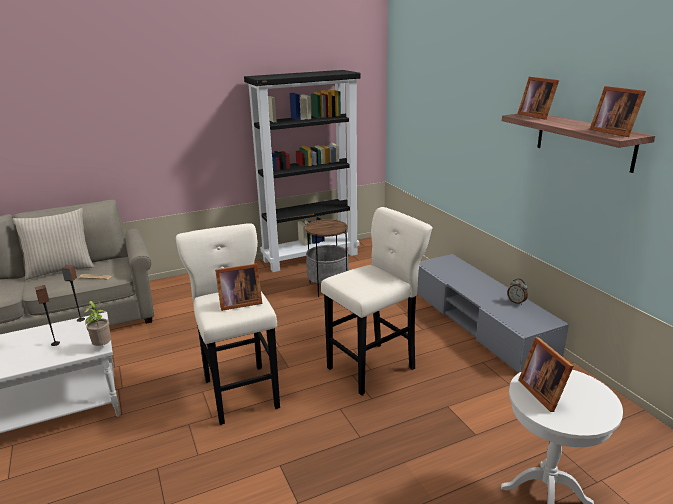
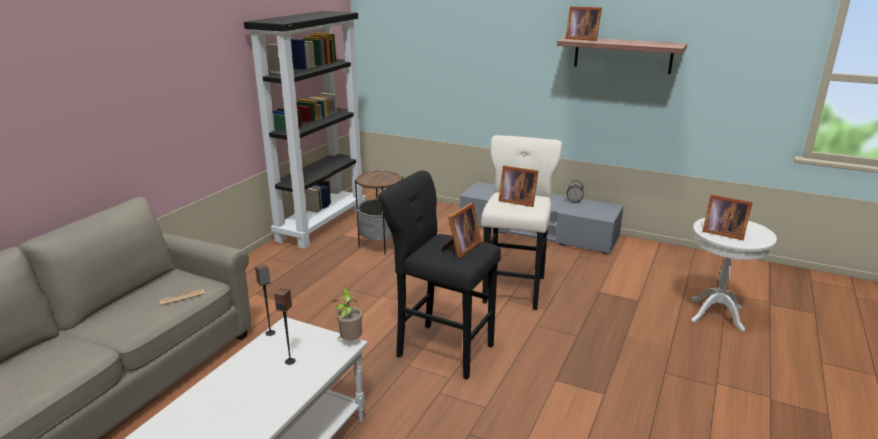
camera: 40 degrees left, 0 degrees up
beige pillow [13,208,94,280] -> none
beige stool [176,223,280,425] -> black stool [378,171,501,380]
picture frame [590,86,646,137] -> picture frame moved to [498,166,538,207]

